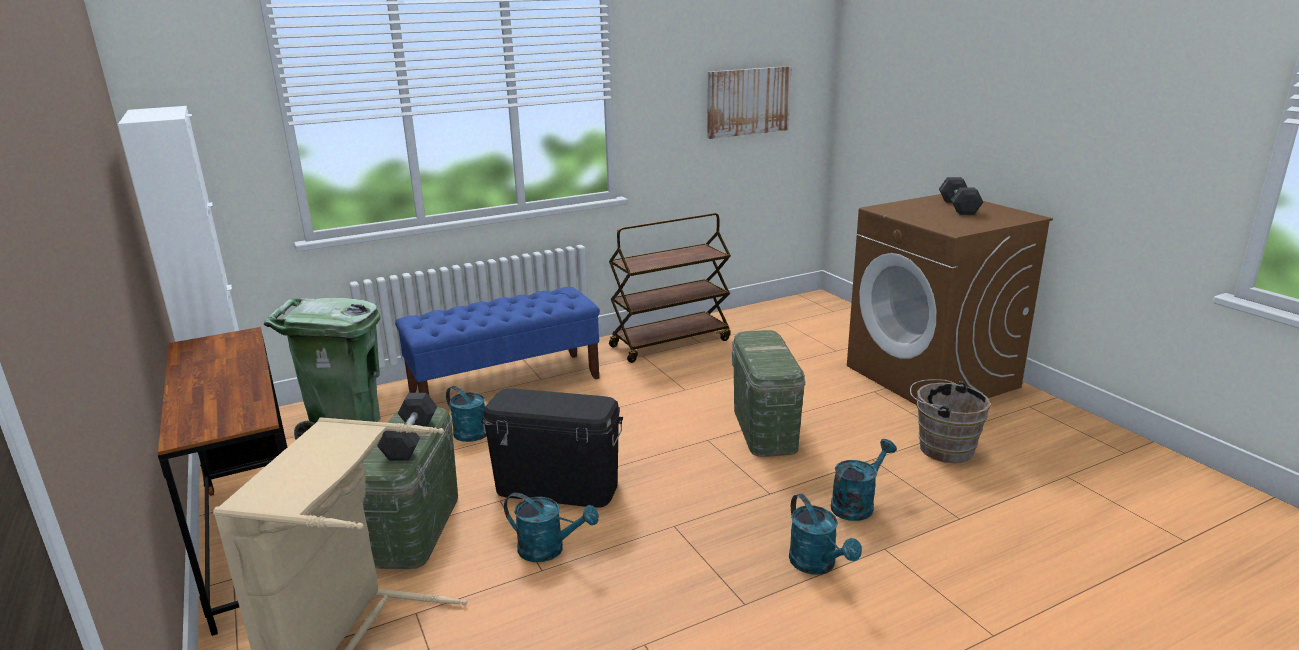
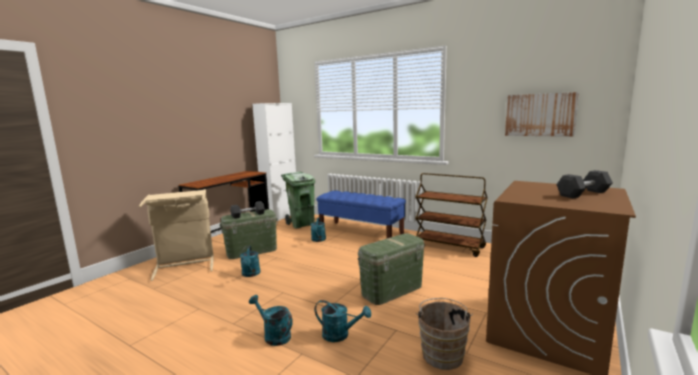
camera: 60 degrees right, 10 degrees down
black storage box [481,389,623,508] -> none
turquoise watering can [789,494,862,575] -> turquoise watering can turned 90 degrees clockwise [249,295,293,346]

